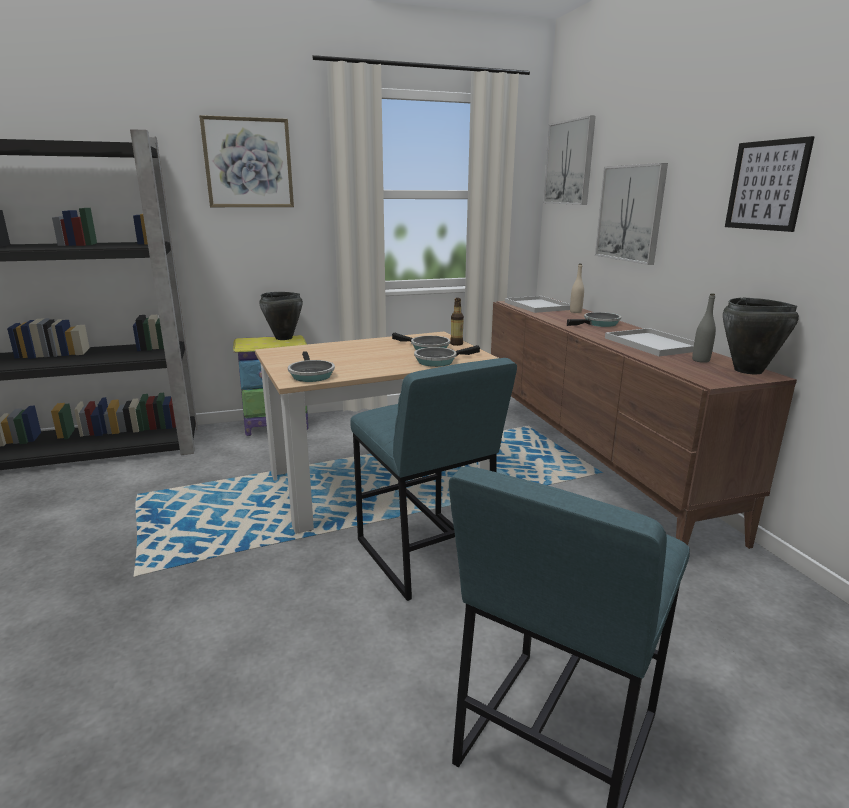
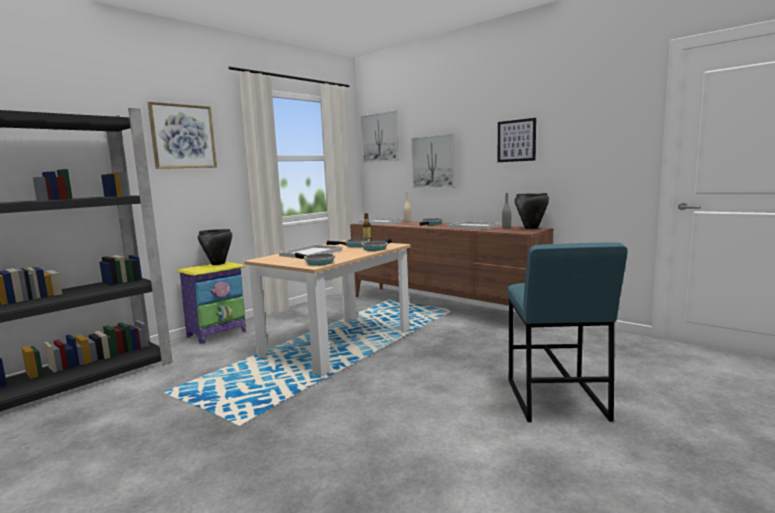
camera: 30 degrees left, 10 degrees down
blue stool [350,358,517,601] -> none
none -> white tray [279,245,342,258]

